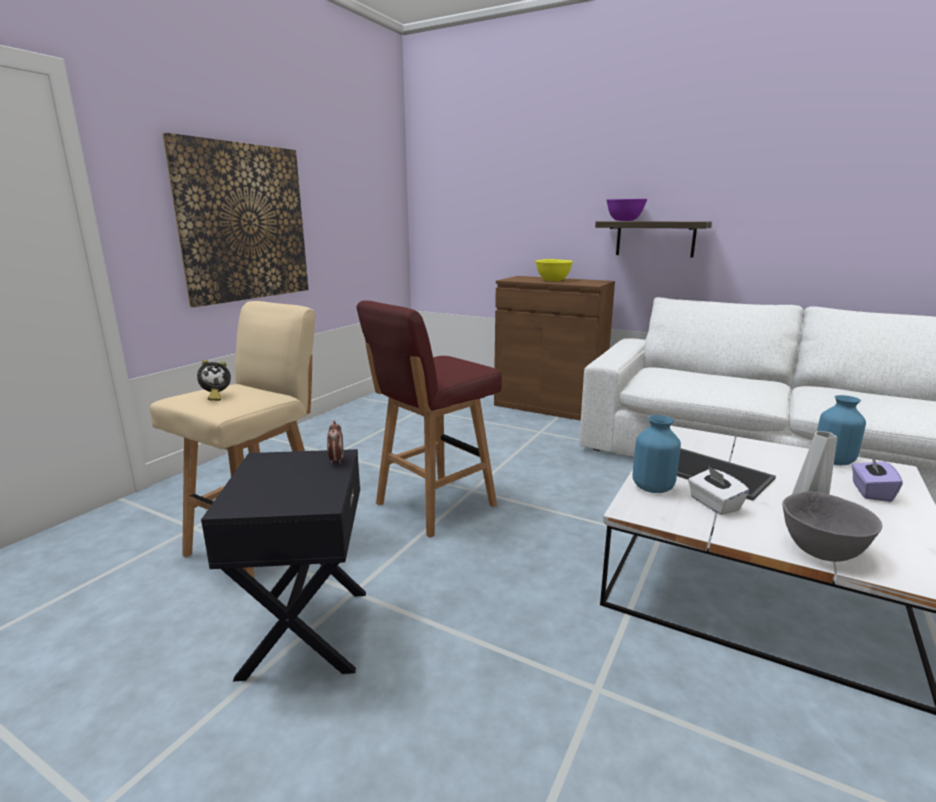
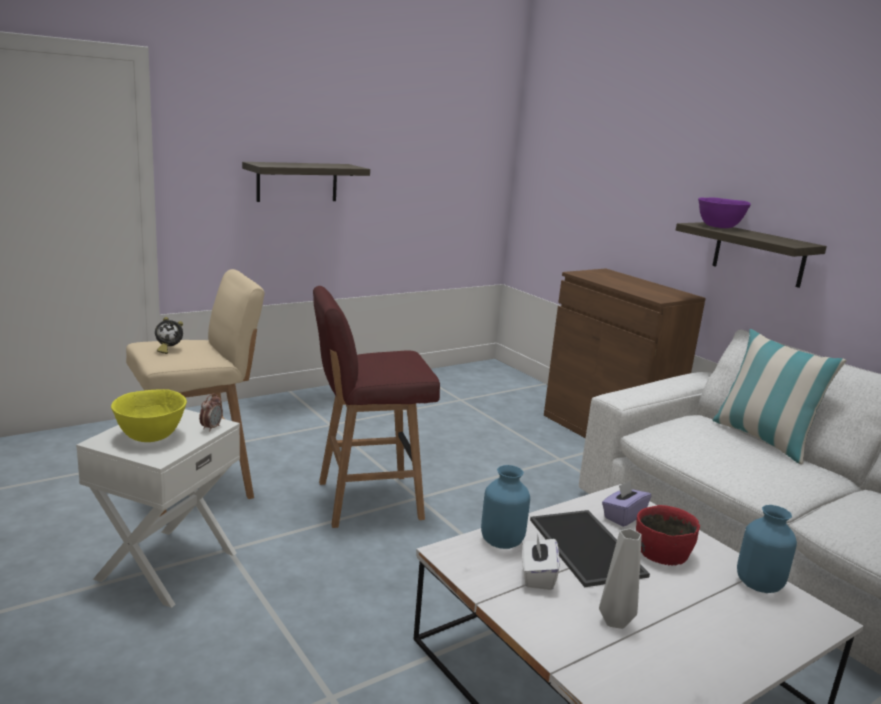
camera: 25 degrees right, 0 degrees up
picture [162,133,309,307] -> shelf [242,162,370,202]
black side table [201,449,366,682] -> white side table [76,409,240,608]
yellow bowl [535,259,573,281] -> yellow bowl moved to [111,389,187,442]
grey bowl [782,491,882,562] -> none
purple tissue box [852,454,903,502] -> purple tissue box moved to [602,480,651,527]
none -> red bowl [636,505,700,566]
none -> pillow [712,329,847,464]

